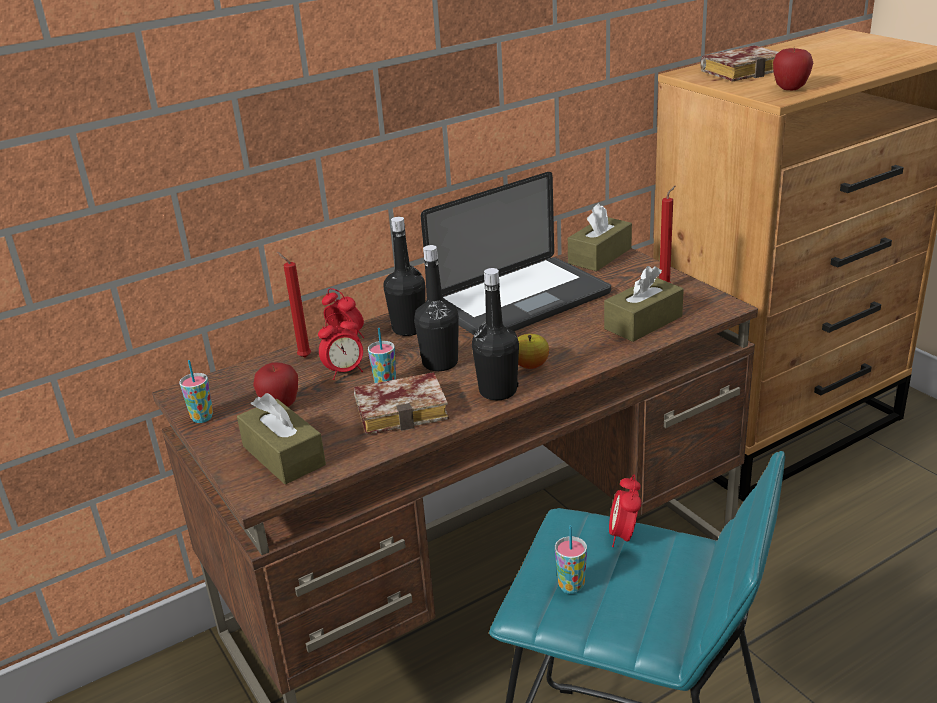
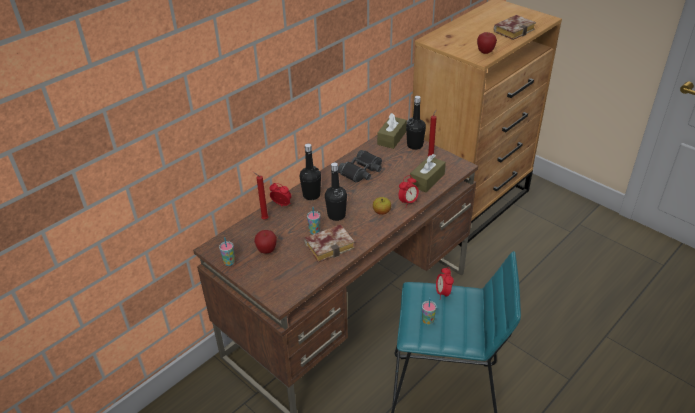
camera: 15 degrees left, 10 degrees up
brown tissue box [237,393,326,484] -> none
alarm clock [318,313,363,380] -> alarm clock moved to [398,175,419,207]
laptop [421,172,611,335] -> black binoculars [338,150,382,182]
black bottle [472,268,519,400] -> black bottle moved to [406,96,426,150]
book [701,45,778,82] -> book moved to [494,15,536,40]

